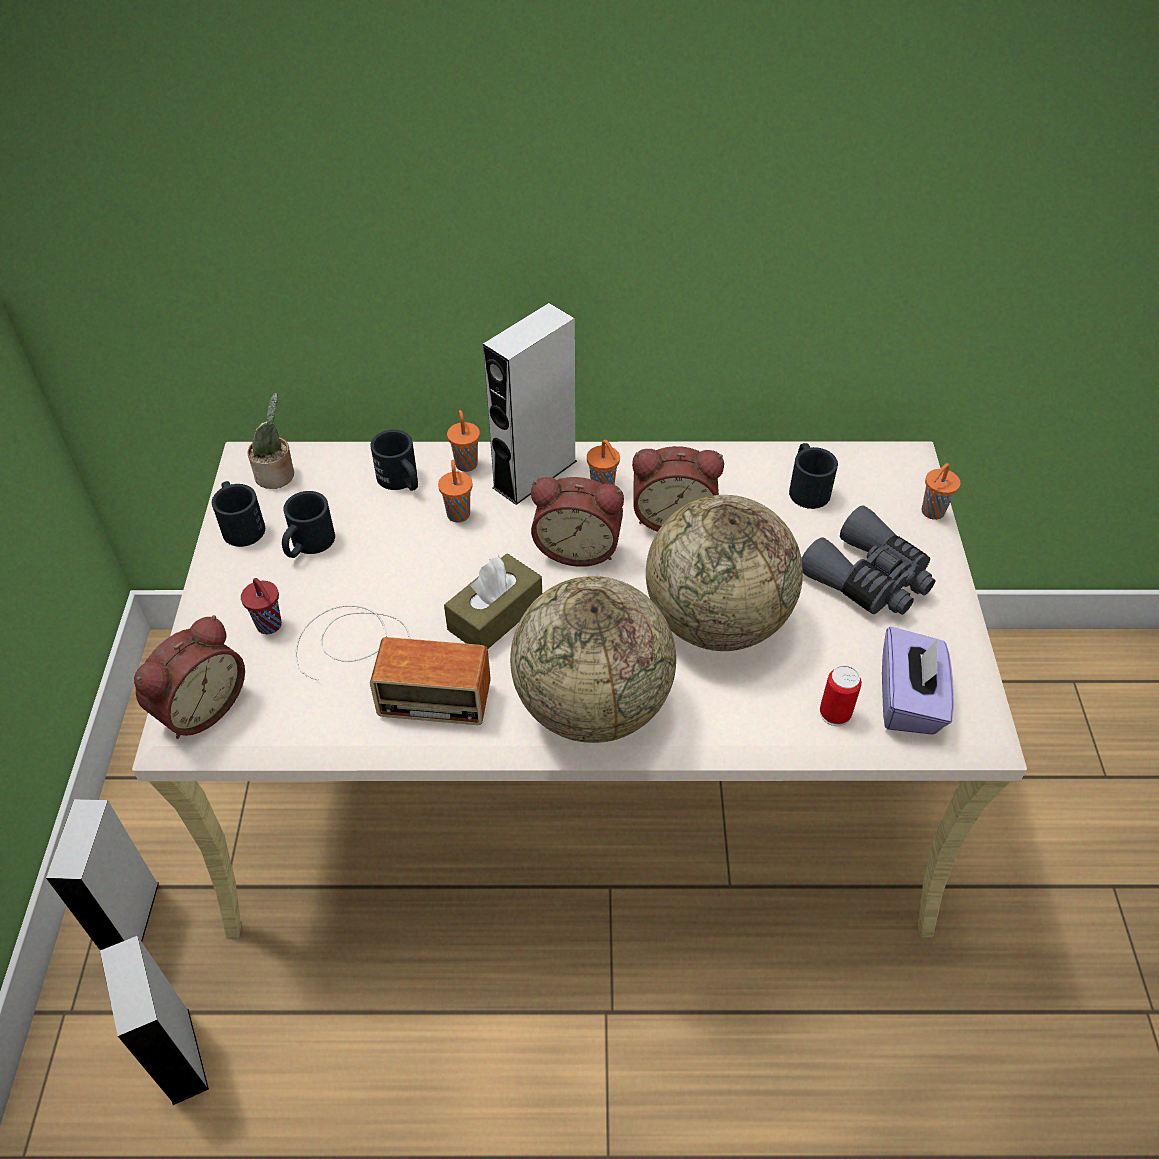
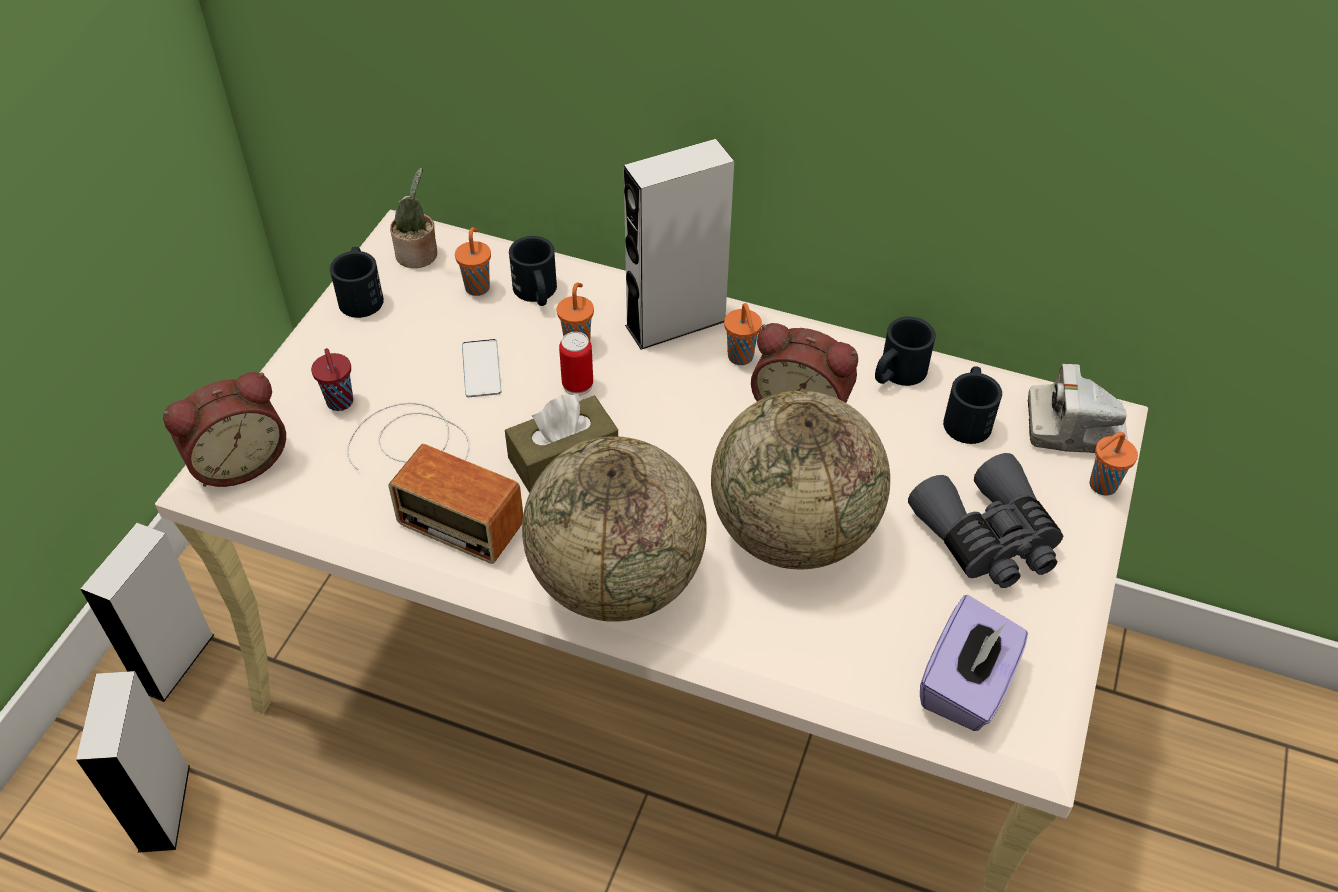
camera: 20 degrees right, 0 degrees up
black mug [282,491,335,558] -> black mug moved to [875,317,936,386]
orange cup [447,410,480,472] -> orange cup moved to [455,227,491,296]
alarm clock [531,477,624,567] -> none
can [820,665,862,726] -> can moved to [559,332,593,396]
none -> phone [462,339,502,397]
none -> camera [1028,364,1128,453]

